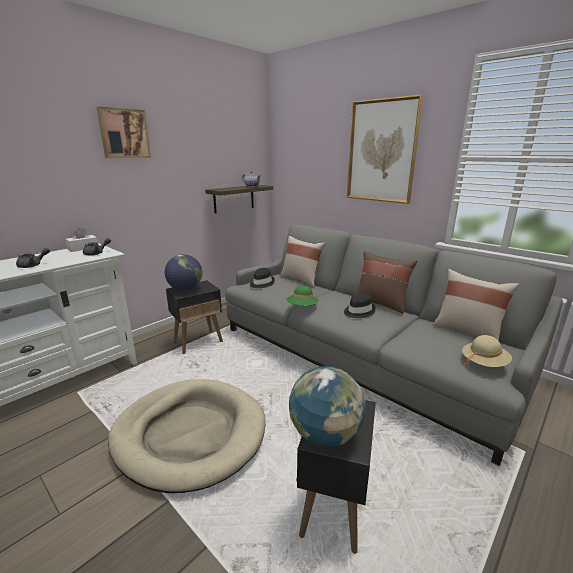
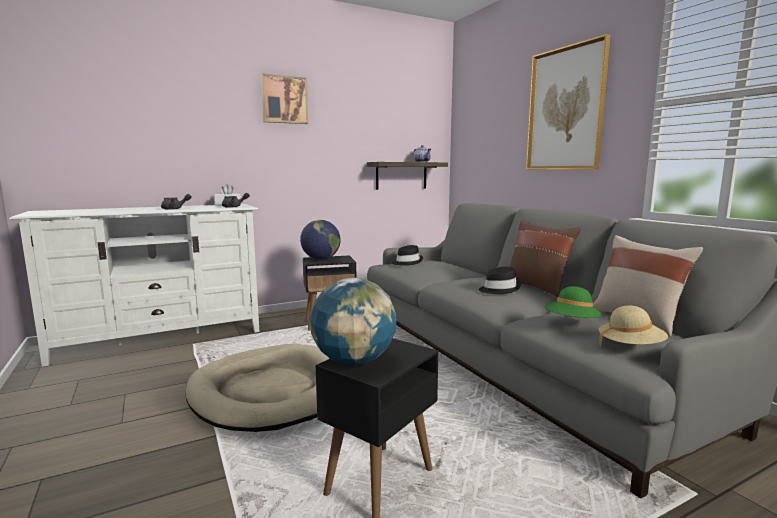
camera: 20 degrees right, 10 degrees down
beige pillow [280,236,325,287] -> none
green hat [286,286,318,306] -> green hat moved to [545,286,602,318]

